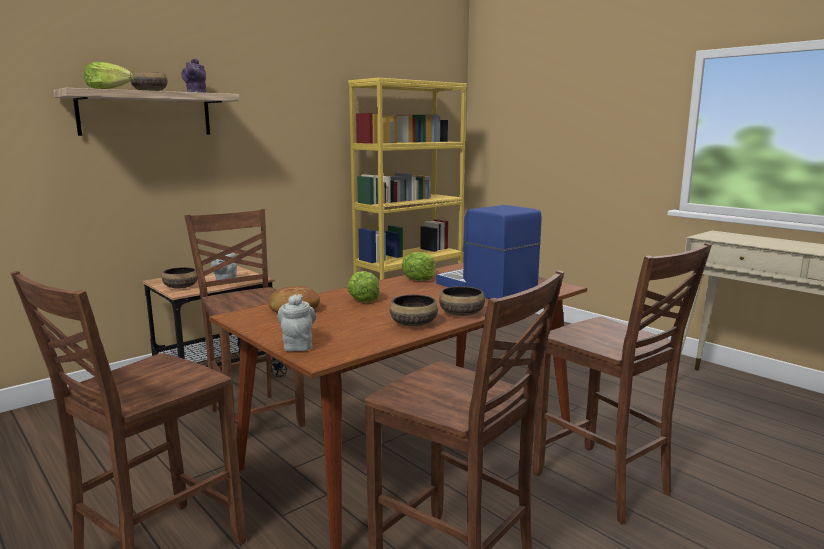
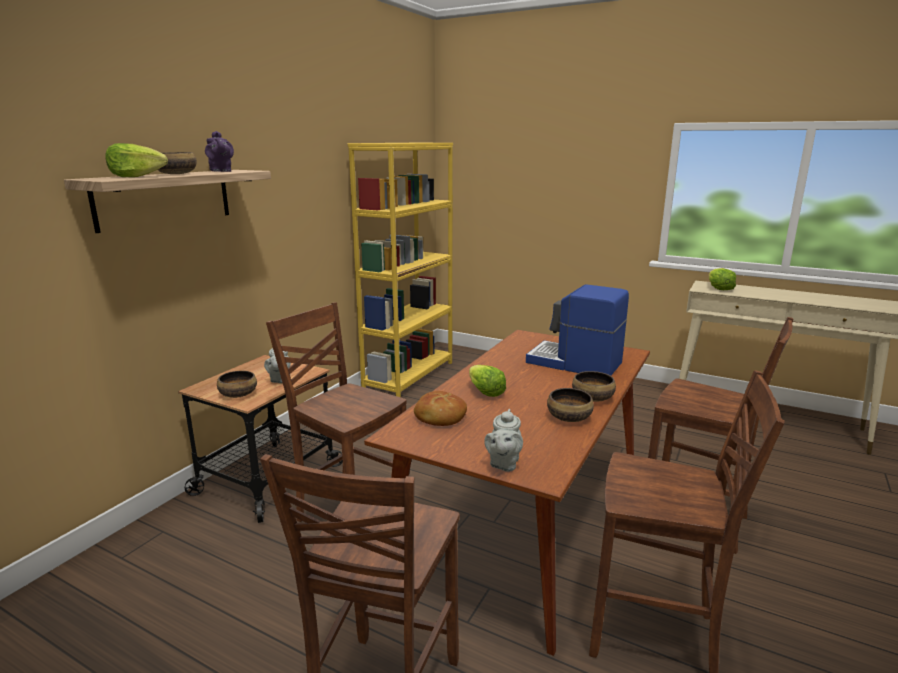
camera: 20 degrees left, 5 degrees up
grey teapot [277,294,316,351] -> grey teapot turned 135 degrees counterclockwise [484,409,523,472]
lettuce [402,252,436,281] -> lettuce moved to [709,268,736,290]

